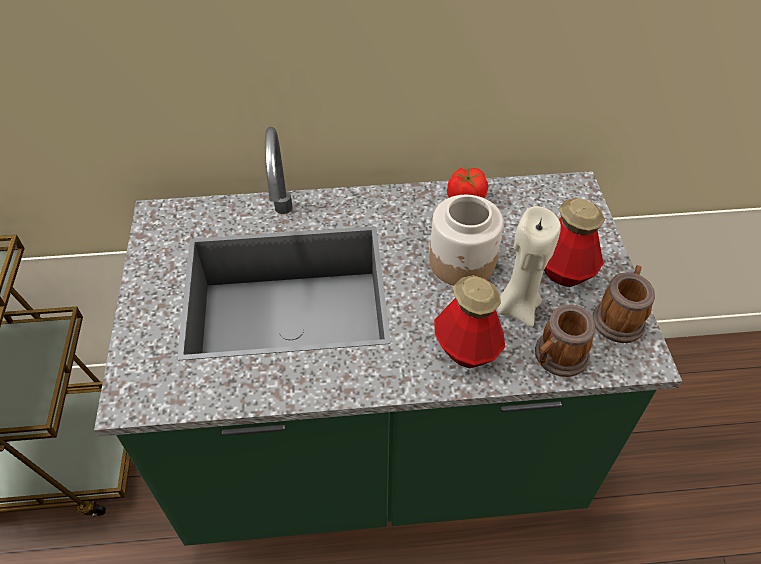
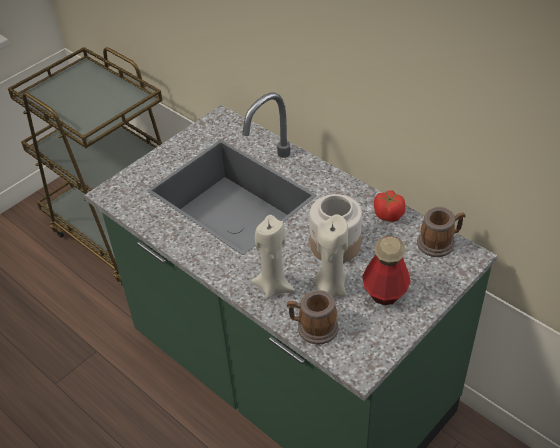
camera: 50 degrees right, 5 degrees down
bottle [434,275,505,368] -> beige candle [252,215,295,299]
mug [593,265,655,343] -> mug moved to [417,207,466,257]

